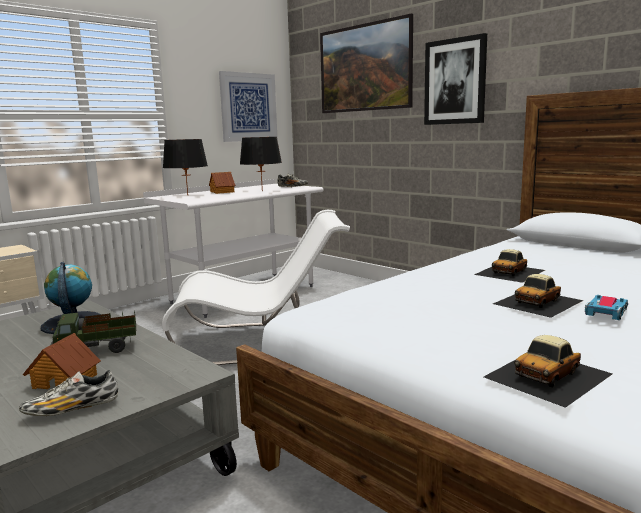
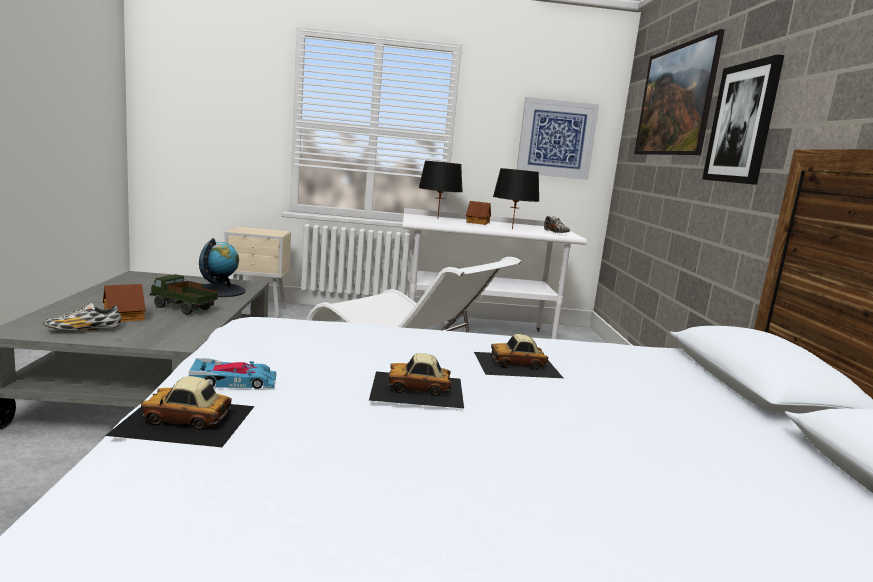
camera: 40 degrees right, 0 degrees up
shoe [19,370,118,416] -> shoe turned 45 degrees counterclockwise [43,303,121,331]
toy car [585,295,628,320] -> toy car moved to [189,358,276,389]

